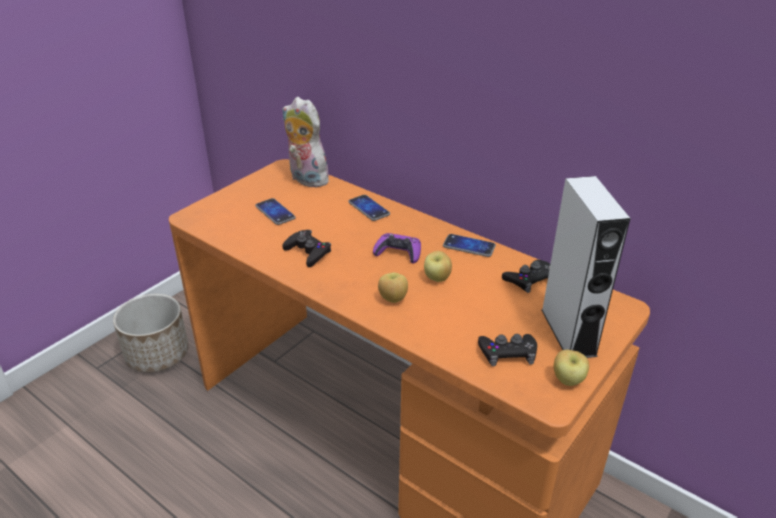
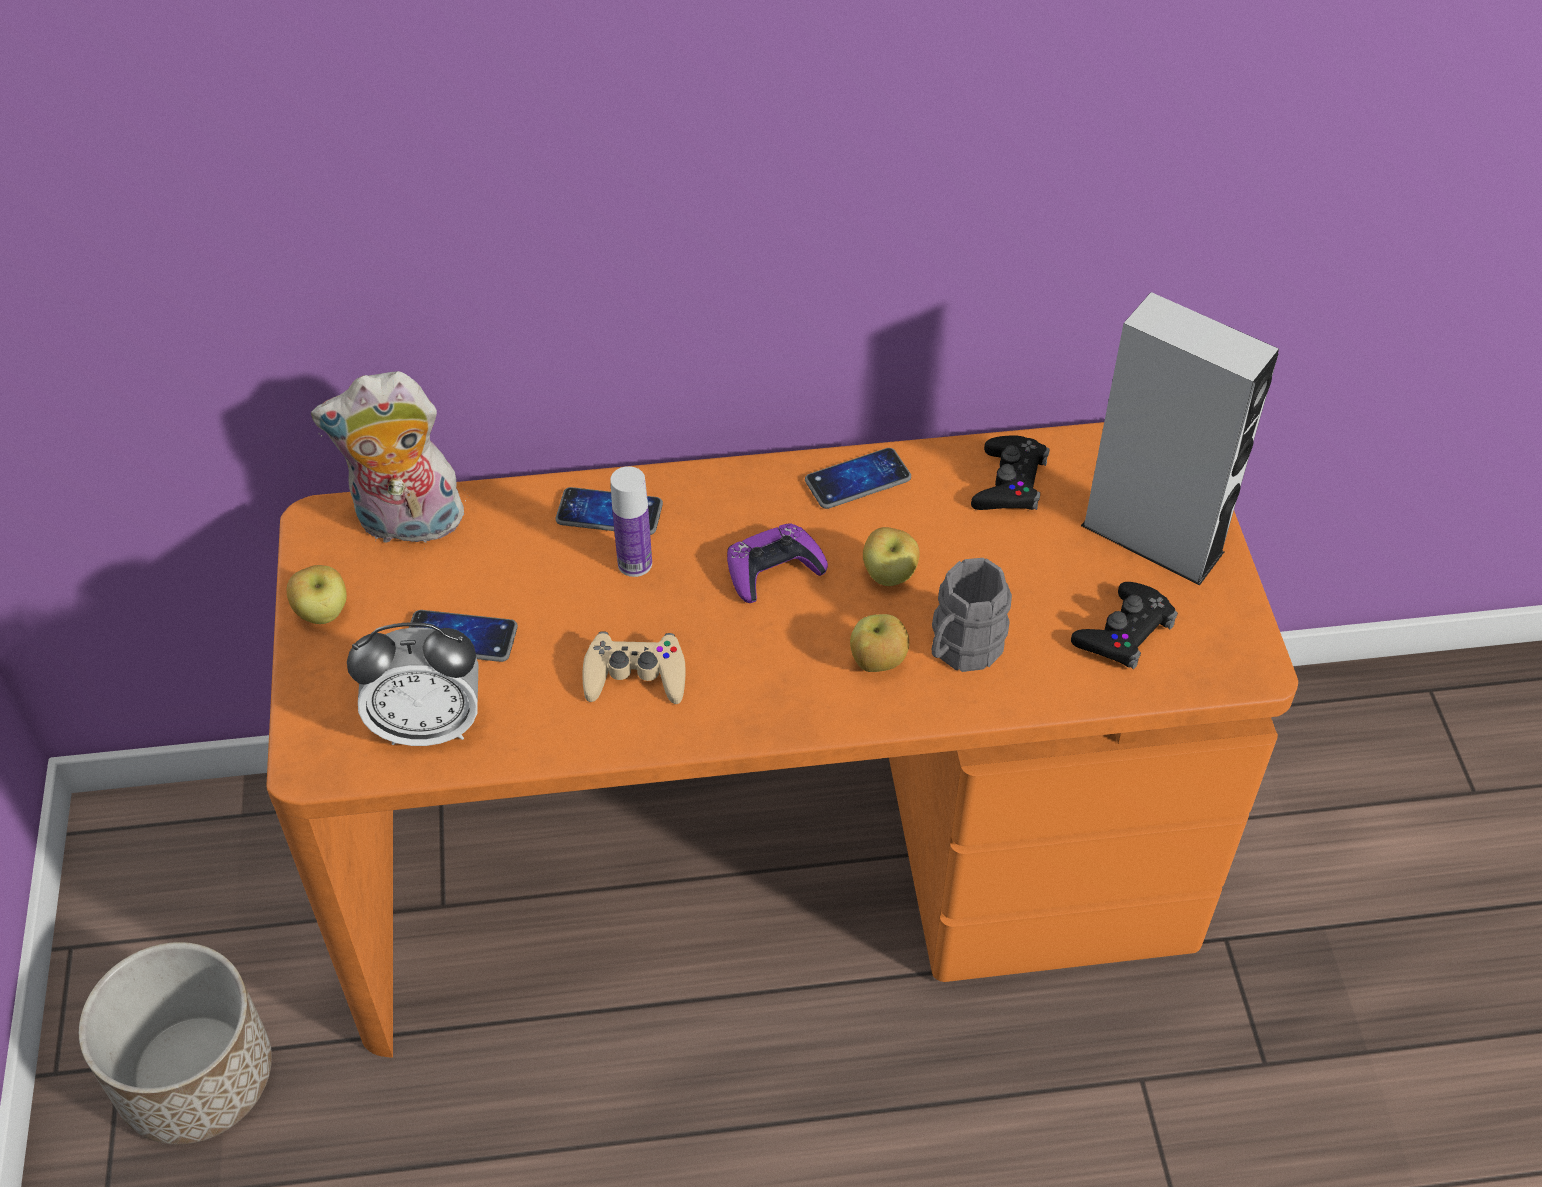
camera: 45 degrees left, 15 degrees up
black game controller [283,230,331,267] -> beige game controller [583,631,686,704]
apple [554,350,589,386] -> apple moved to [287,565,347,624]
none -> alarm clock [347,623,478,746]
none -> bottle [610,466,652,577]
none -> grey mug [932,558,1012,672]

